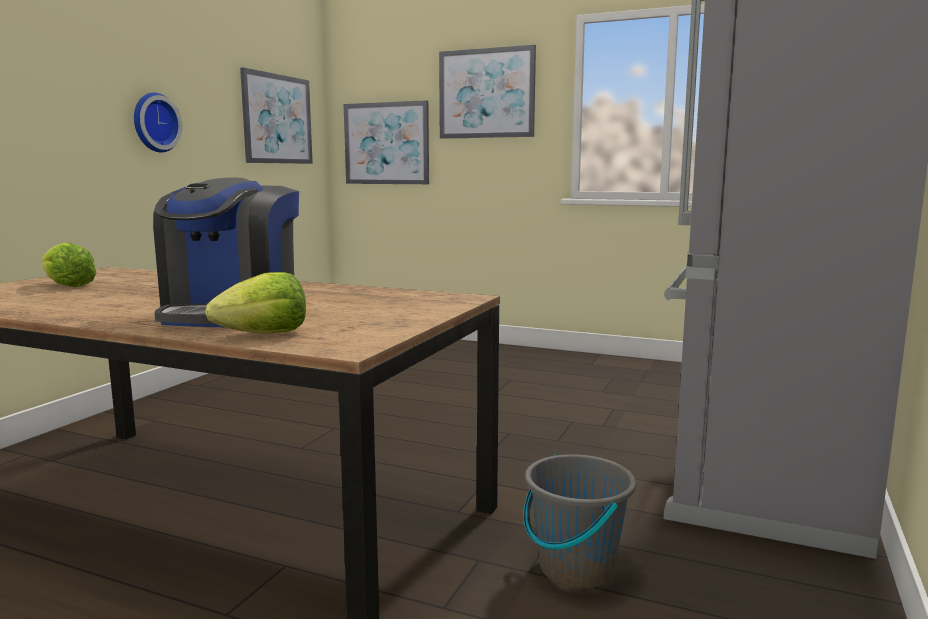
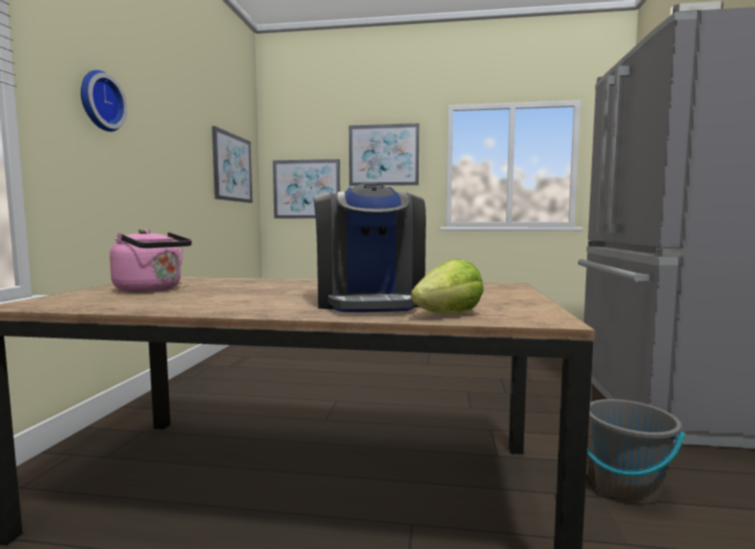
camera: 15 degrees left, 5 degrees down
lettuce [41,243,97,287] -> pink kettle [110,229,192,292]
wall clock [134,93,182,153] -> wall clock moved to [81,70,128,132]

